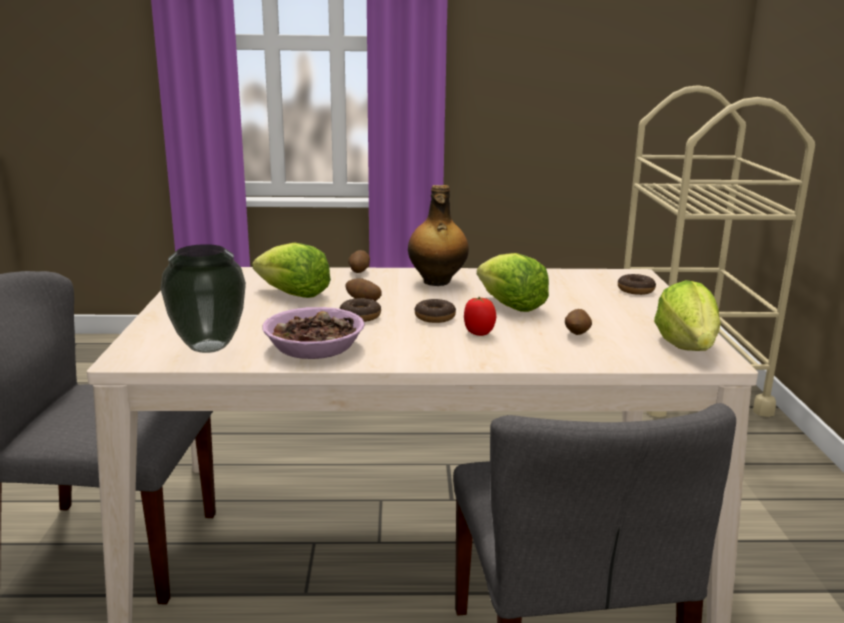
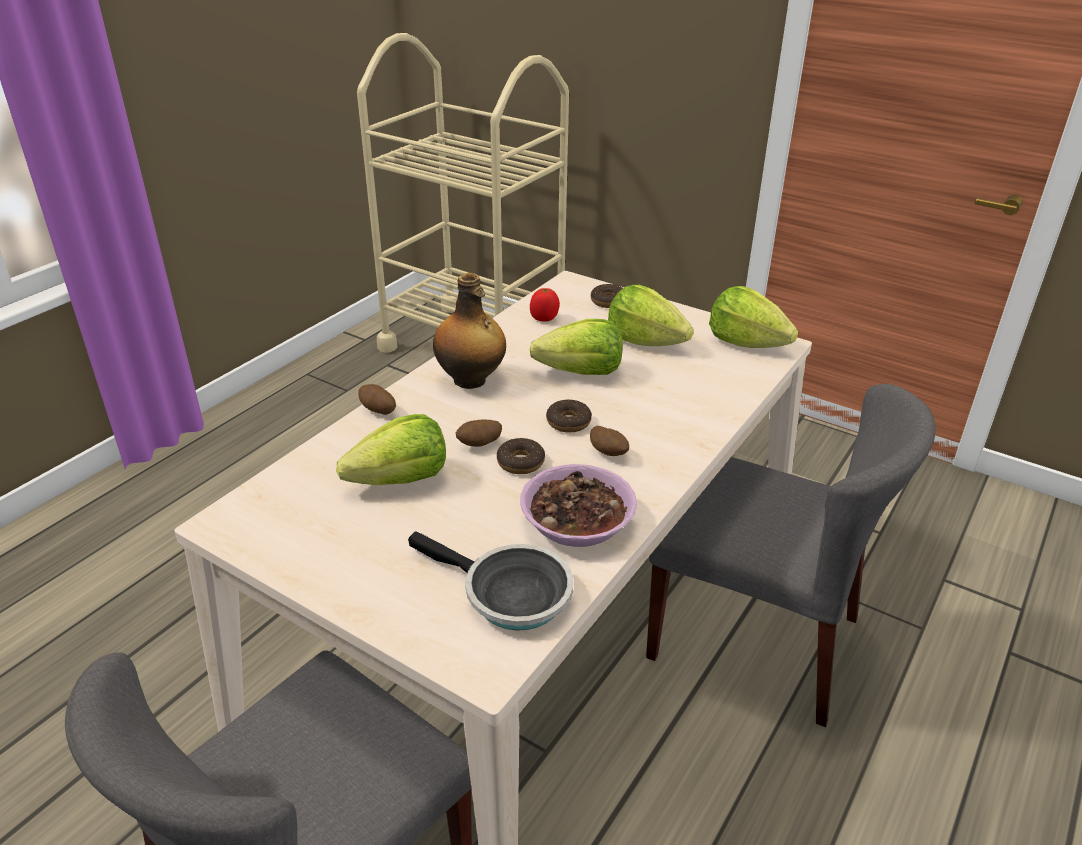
camera: 55 degrees left, 15 degrees up
vase [161,244,246,353] -> frying pan [408,531,573,631]
tomato [464,297,497,336] -> tomato moved to [530,288,560,322]
potato [565,309,592,335] -> potato moved to [590,426,629,456]
none -> lettuce [608,285,694,346]

